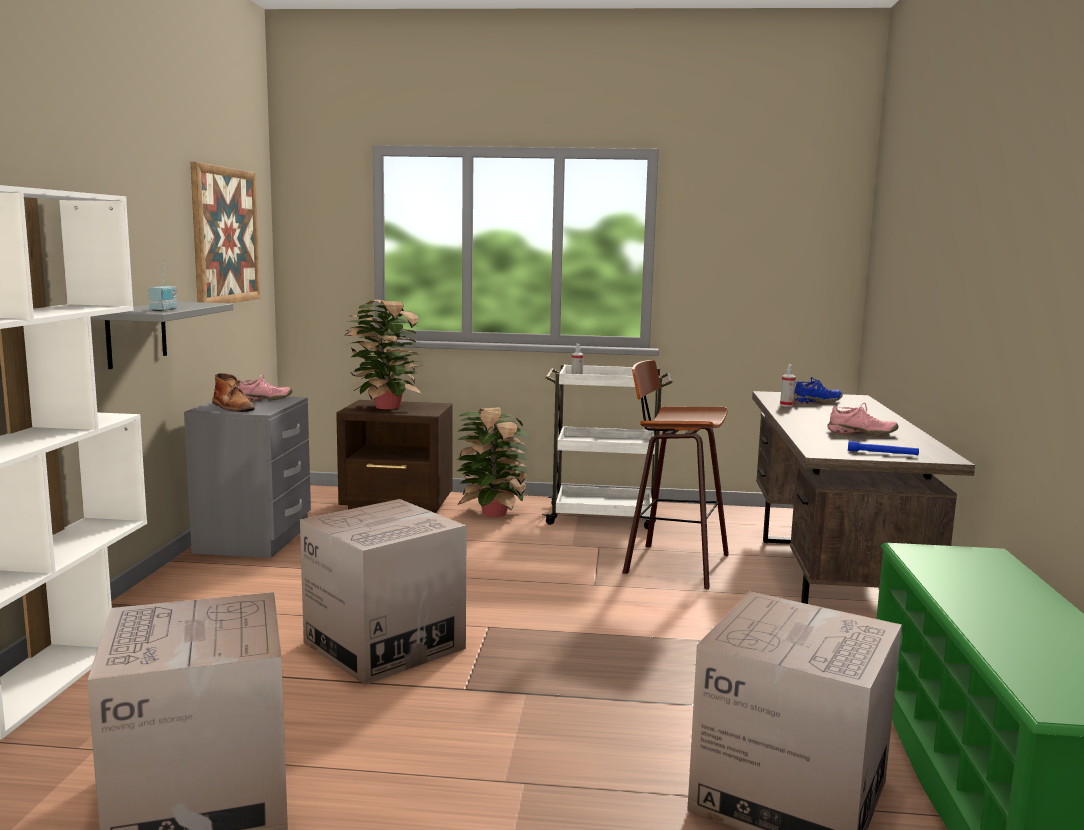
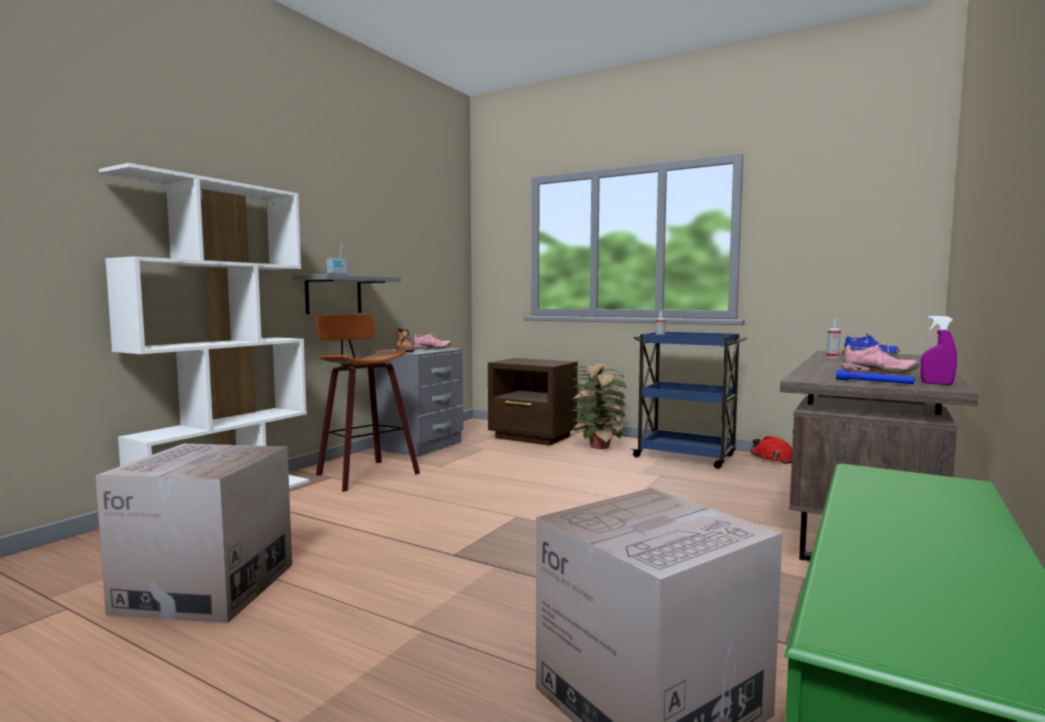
camera: 25 degrees right, 5 degrees down
picture [190,162,260,303] -> none
cardboard box [300,499,467,685] -> none
potted plant [345,299,424,409] -> none
white cart [542,364,673,530] -> blue cart [631,332,748,469]
stool [622,360,729,590] -> stool moved to [316,314,420,492]
none -> red hard hat [751,435,792,464]
none -> purple spray bottle [921,316,957,385]

